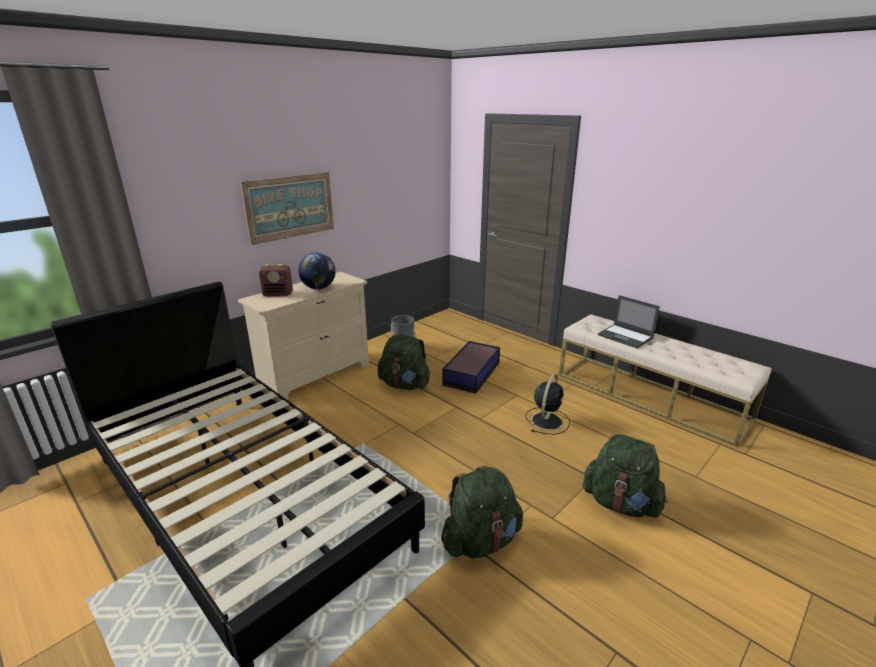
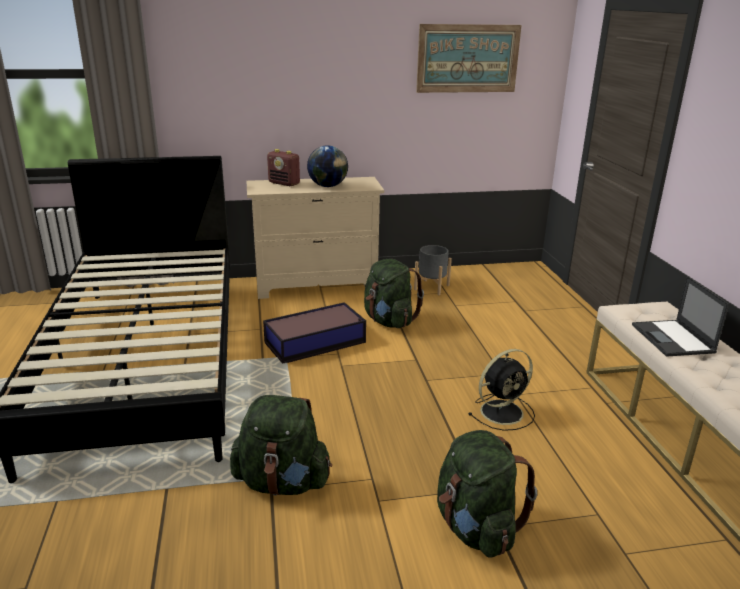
camera: 35 degrees right, 0 degrees up
picture [240,172,334,245] -> picture moved to [416,24,522,93]
storage box [443,341,500,393] -> storage box moved to [263,302,366,364]

